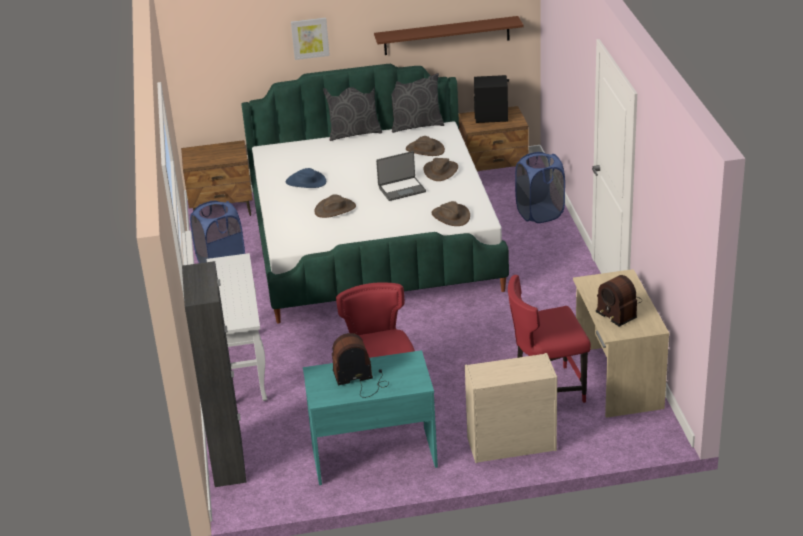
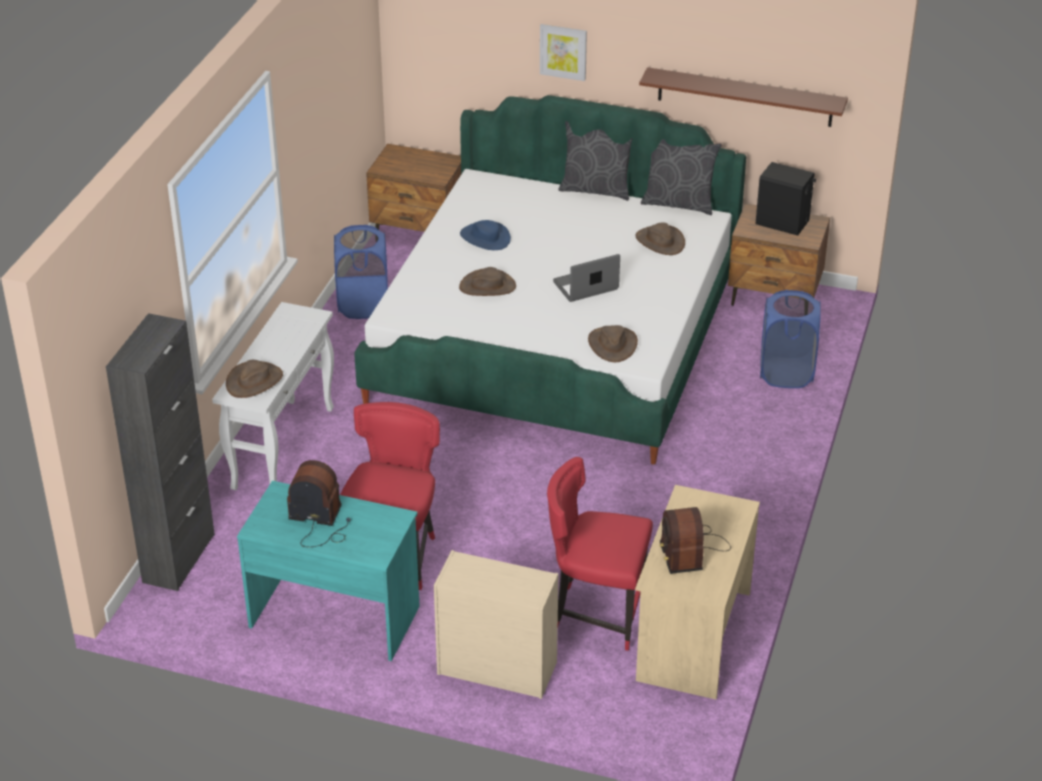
camera: 25 degrees right, 5 degrees up
laptop [376,151,426,201] -> laptop turned 150 degrees clockwise [553,254,620,302]
brown hat [424,158,458,181] -> brown hat moved to [226,360,283,398]

